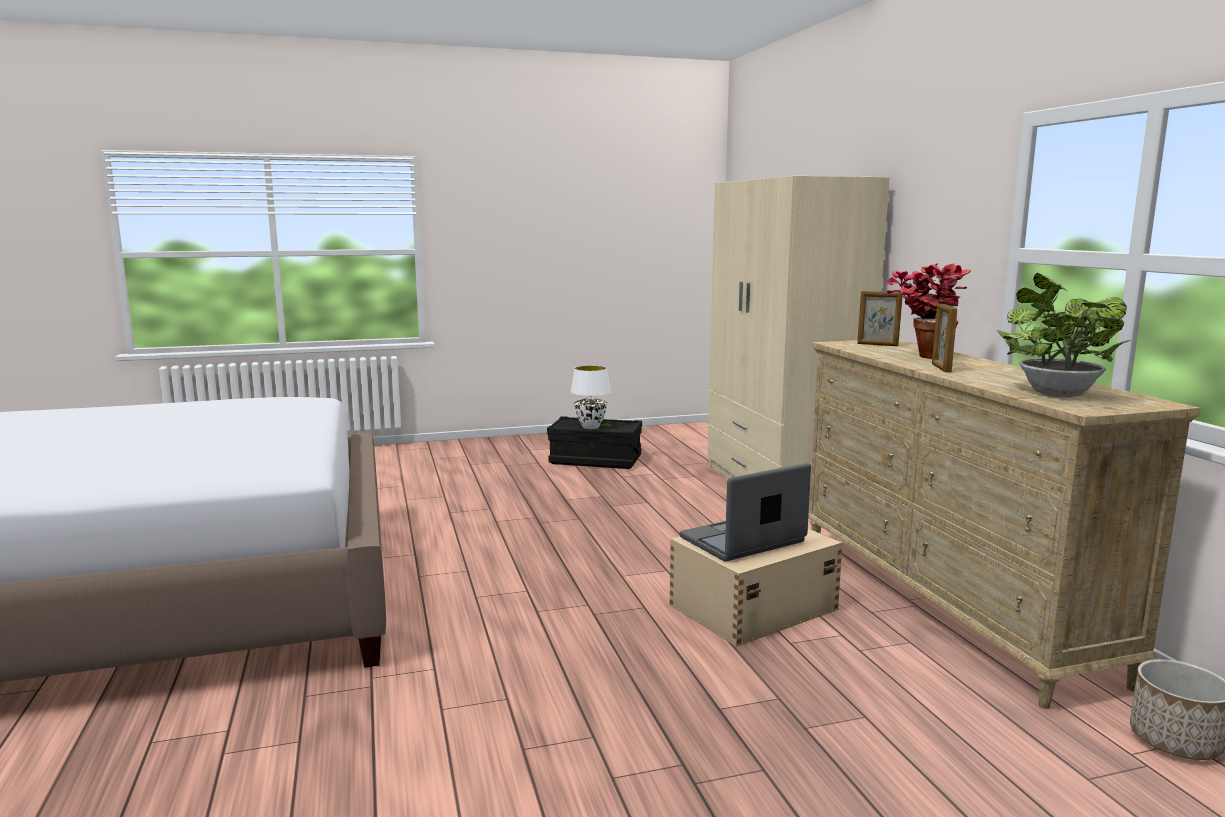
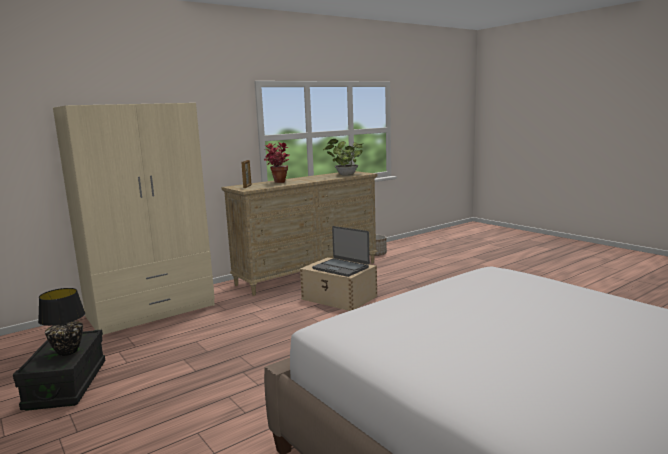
camera: 110 degrees left, 0 degrees up
white table lamp [570,365,611,429] -> black table lamp [38,288,85,356]
picture frame [932,304,957,373] -> none

